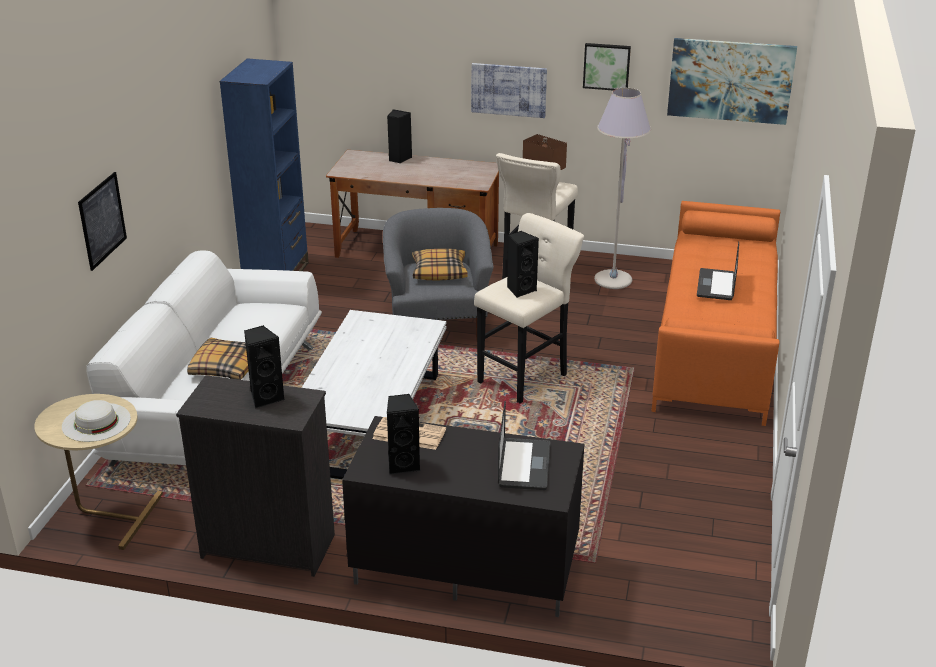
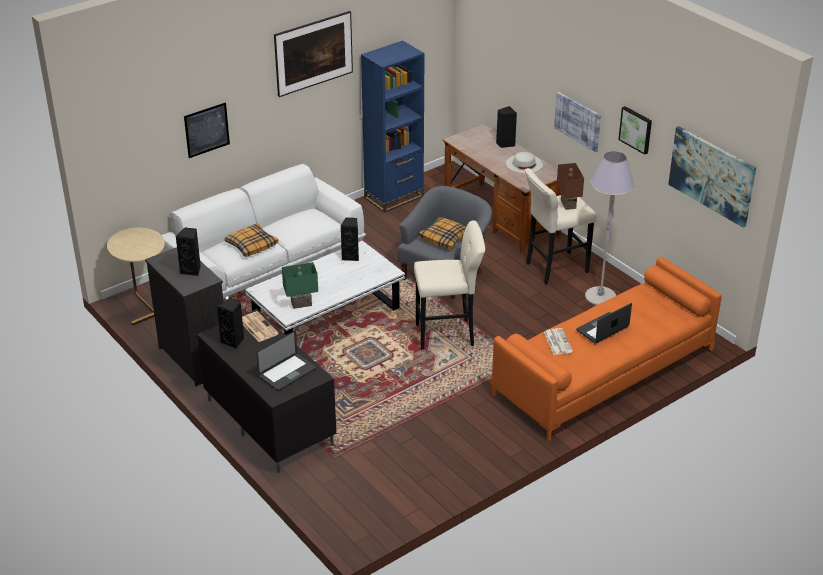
camera: 40 degrees right, 5 degrees up
white hat [62,400,131,442] -> white hat moved to [506,152,543,173]
black speaker [507,231,539,298] -> black speaker moved to [341,217,359,261]
none -> picture [274,11,353,97]
none -> green table lamp [282,262,318,309]
none -> newspaper [544,328,573,355]

